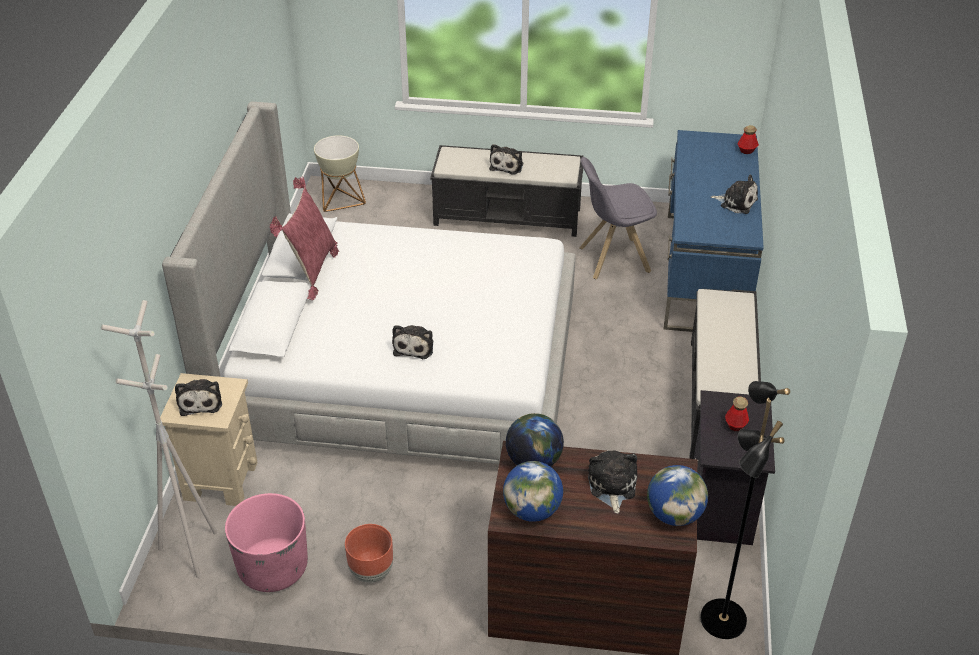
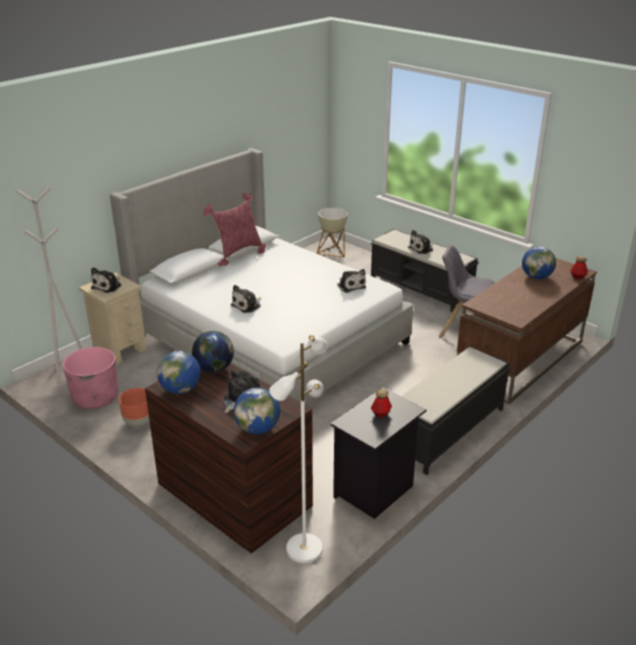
camera: 35 degrees right, 10 degrees down
blue desk [664,130,764,332] -> brown desk [457,258,597,404]
black floor lamp [700,381,790,639] -> white floor lamp [269,335,327,563]
plush toy [711,175,758,214] -> plush toy moved to [337,269,366,293]
none -> globe [522,246,556,279]

